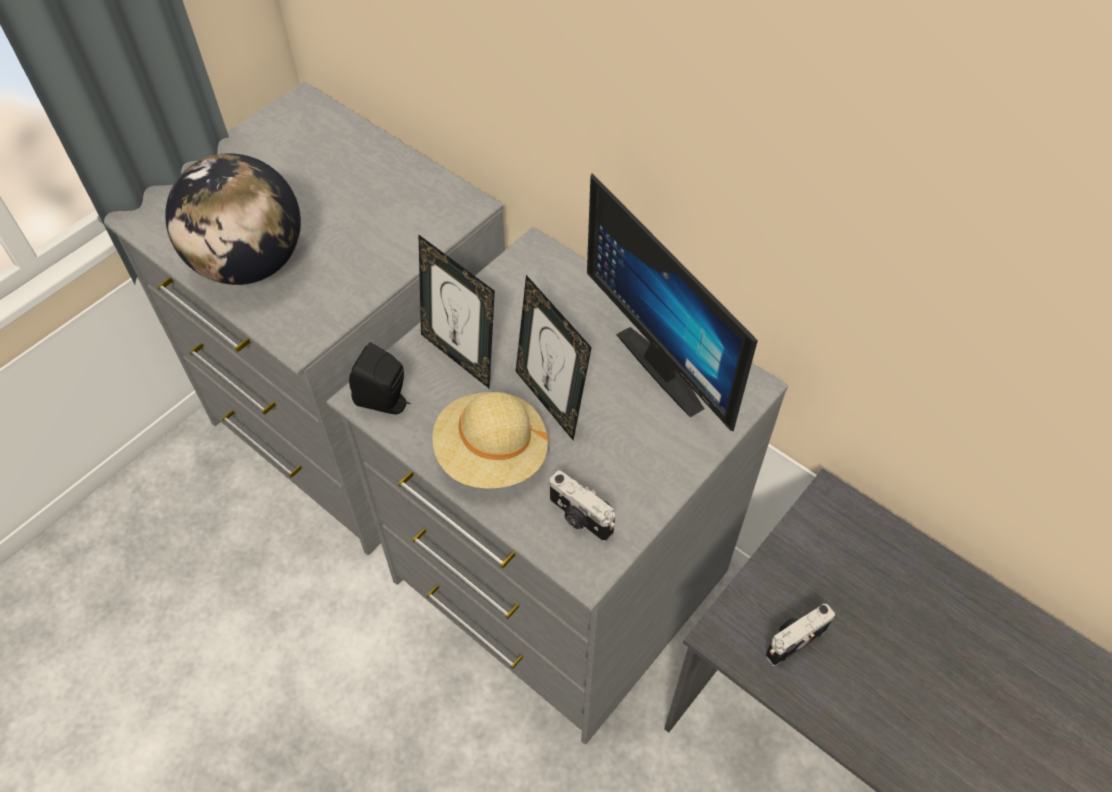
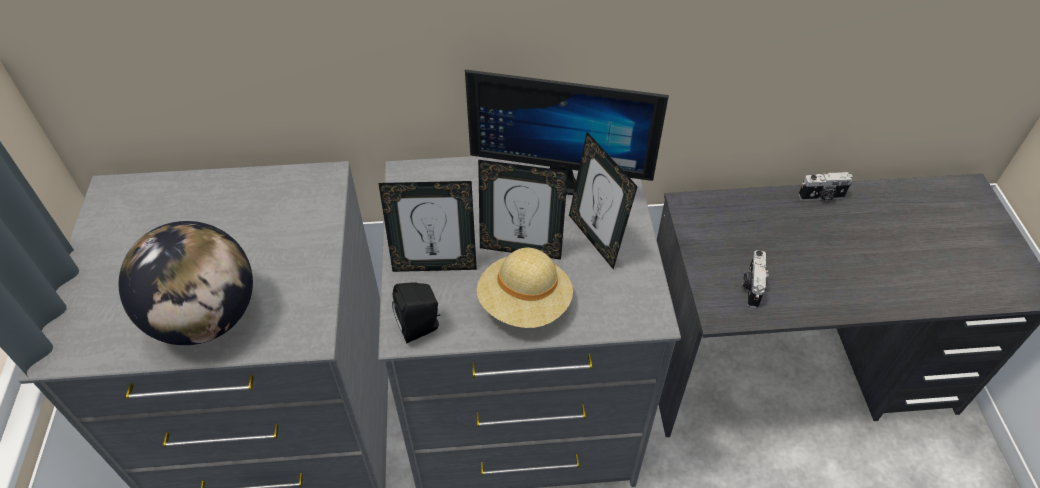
camera: 45 degrees left, 5 degrees down
camera [550,470,615,542] -> camera moved to [798,172,852,201]
none -> picture frame [569,132,638,269]

